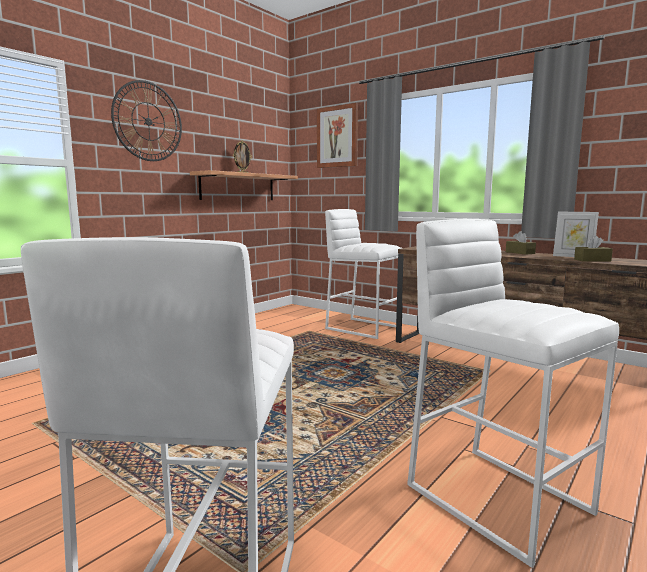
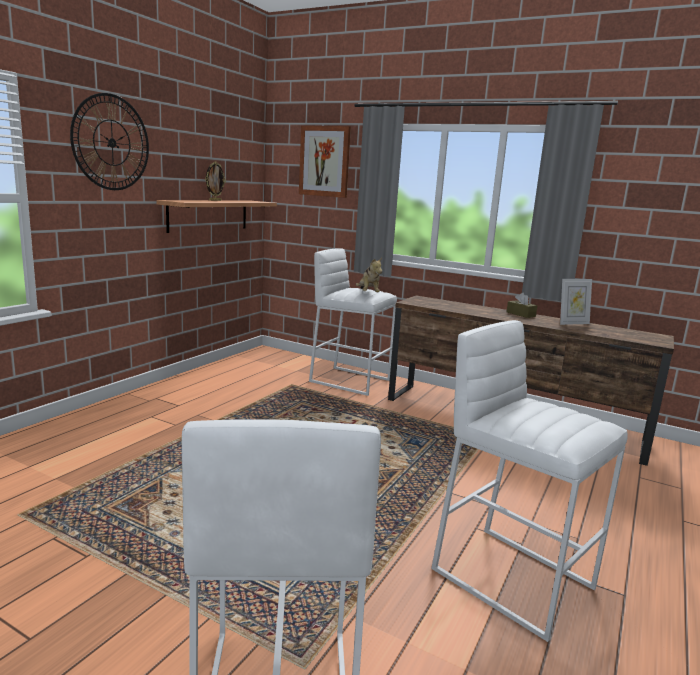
camera: 10 degrees left, 5 degrees up
picture frame [553,212,599,257] -> picture frame turned 45 degrees counterclockwise [560,279,592,325]
brown tissue box [574,236,613,261] -> none
none -> plush toy [356,258,382,292]

